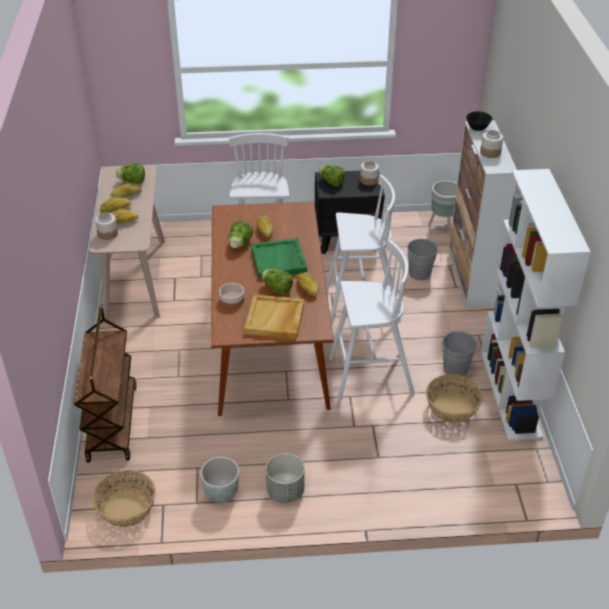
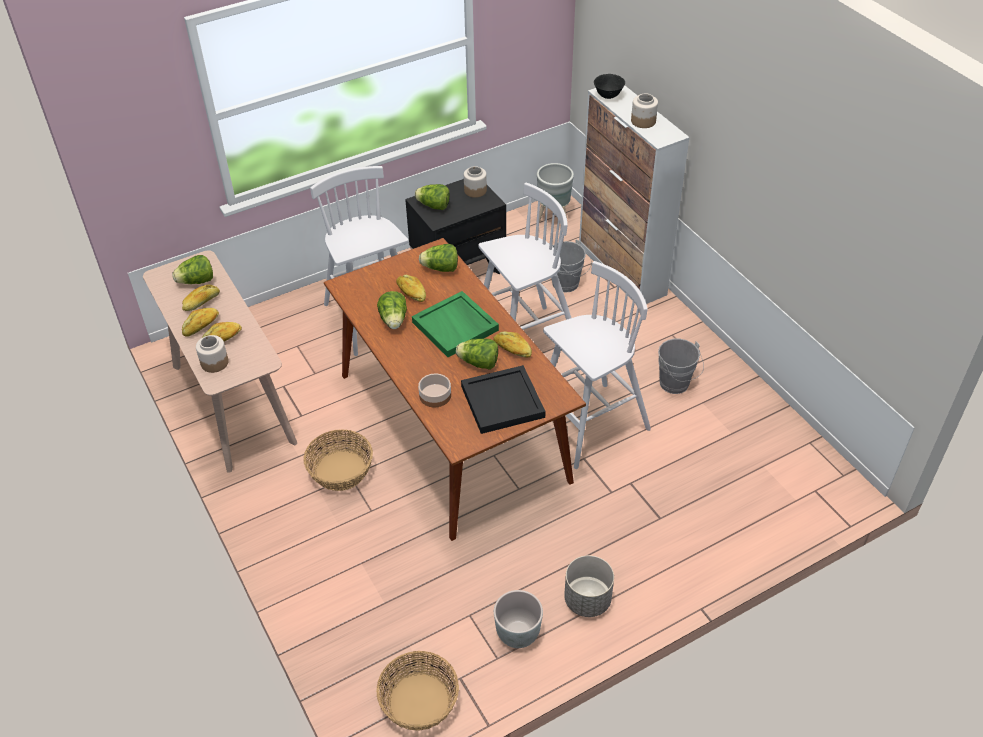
camera: 25 degrees left, 5 degrees up
brown cart [74,307,137,463] -> none
beige tray [244,294,304,339] -> black tray [461,365,546,434]
basket [426,374,483,423] -> basket moved to [304,430,373,491]
white bookcase [481,169,591,440] -> none
none -> lettuce [419,244,458,272]

